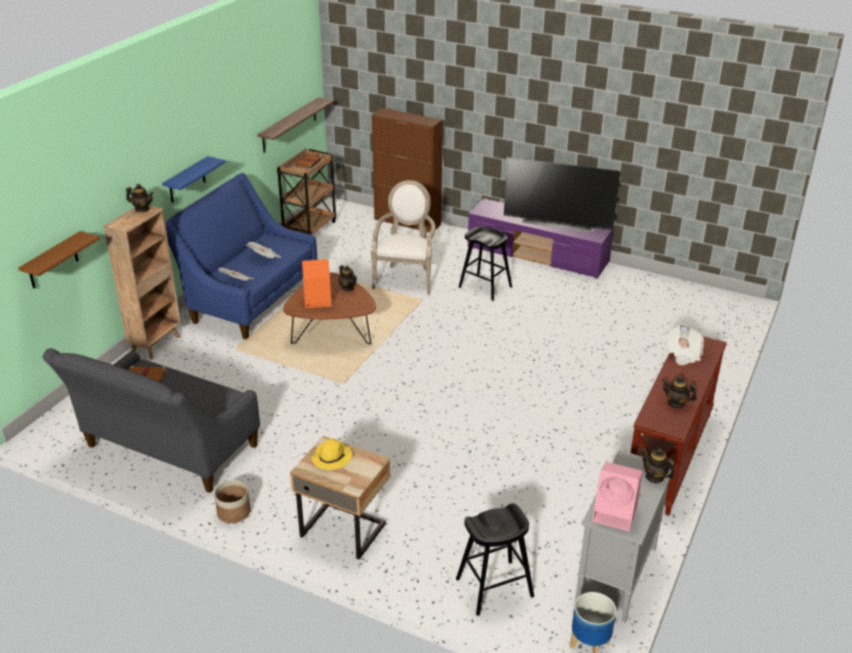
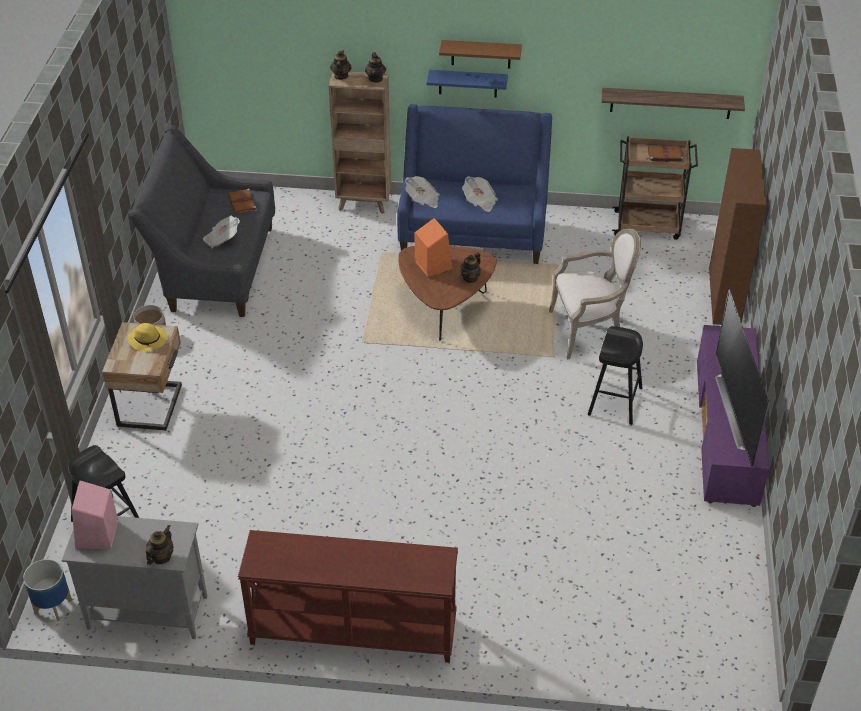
camera: 70 degrees right, 10 degrees up
brown shelf [18,231,100,289] -> brown shelf moved to [439,40,522,69]
teapot [662,376,697,409] -> teapot moved to [330,50,352,80]
newspaper [665,324,704,365] -> newspaper moved to [203,216,240,248]

